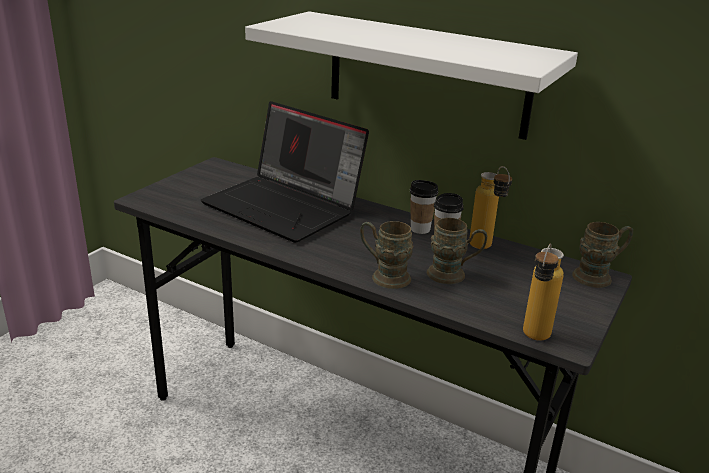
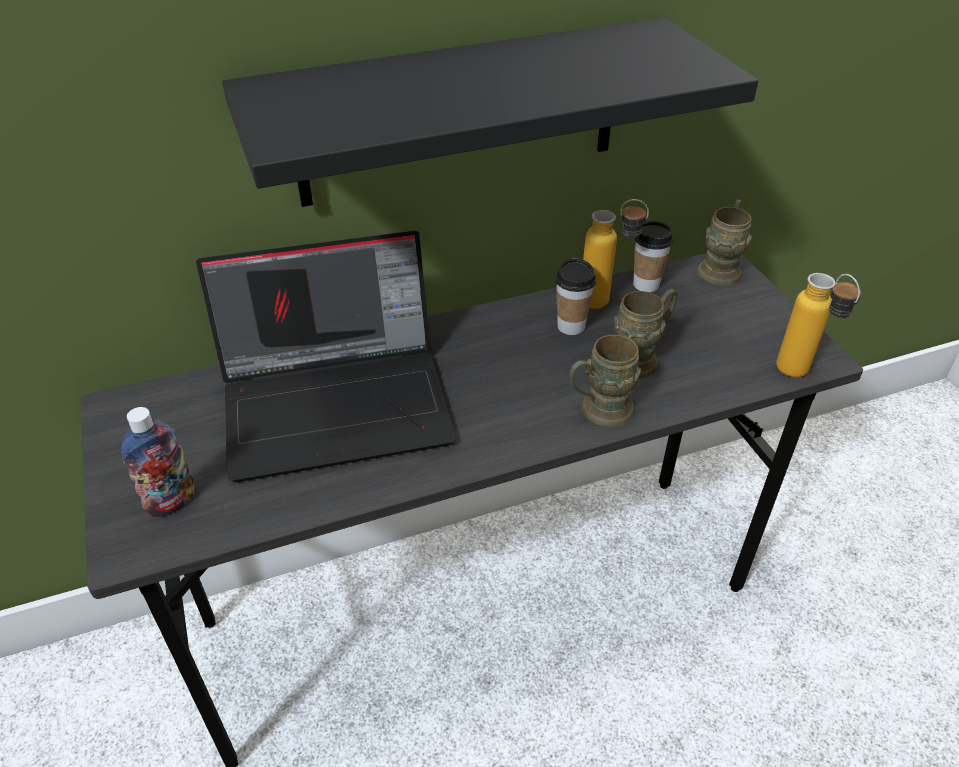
camera: 50 degrees left, 15 degrees up
white shelf [245,12,578,140] -> black shelf [222,17,758,207]
cup [410,180,439,234] -> cup moved to [633,221,673,292]
none -> bottle [122,407,195,517]

